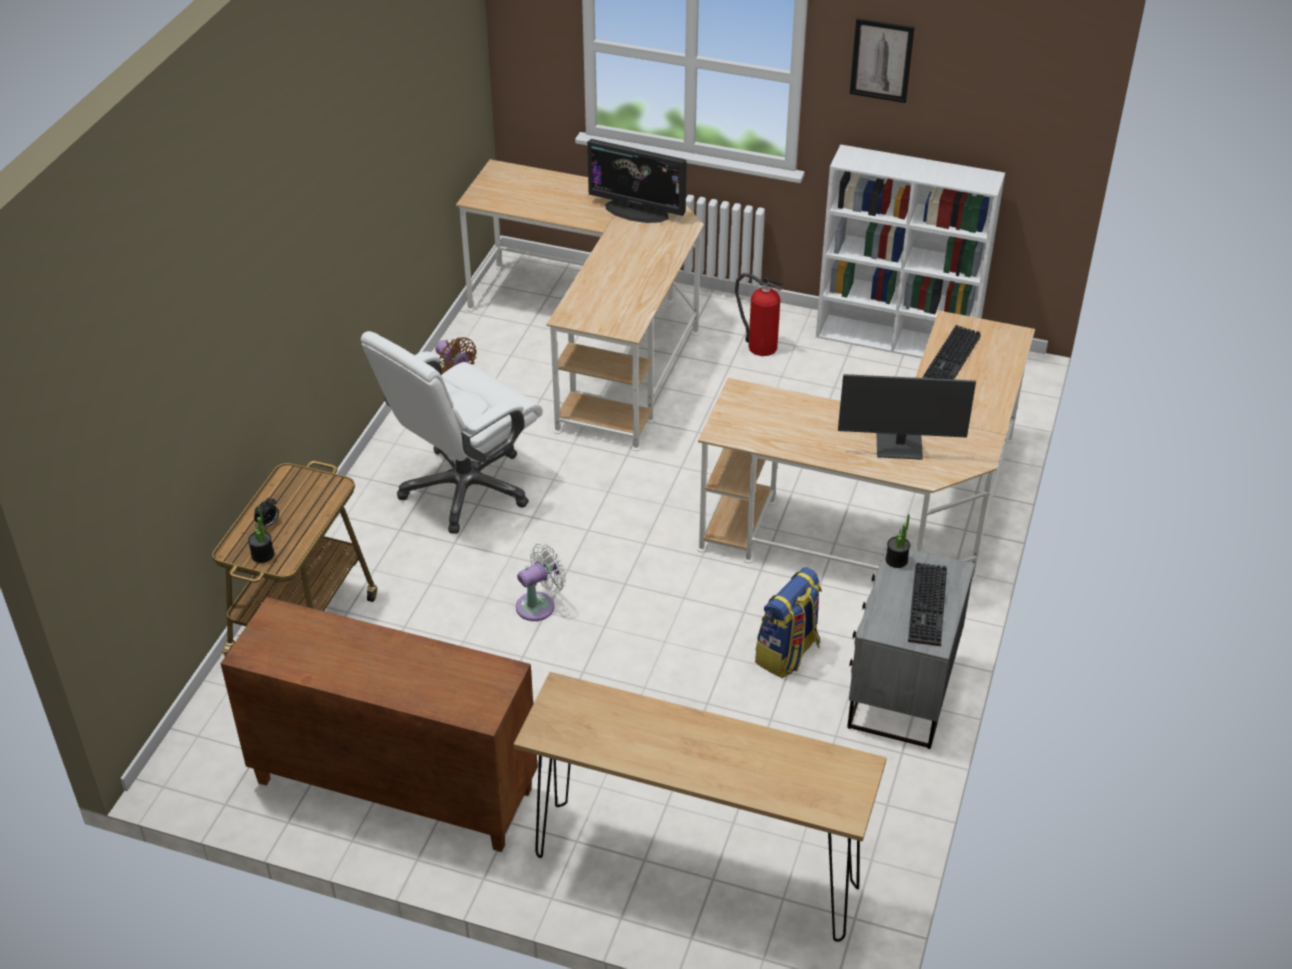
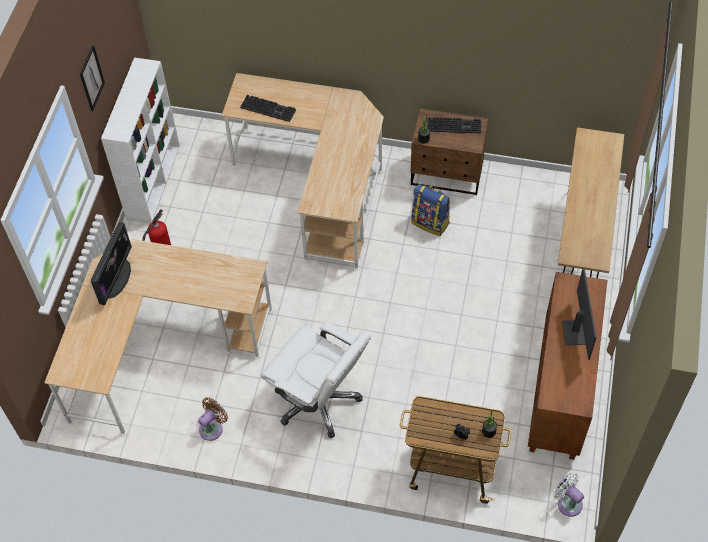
camera: 95 degrees left, 15 degrees up
white fan [516,543,566,621] -> white fan moved to [553,472,584,517]
monitor [838,374,976,460] -> monitor moved to [562,267,597,360]
grey nightstand [847,546,975,749] -> brown nightstand [411,108,488,195]

